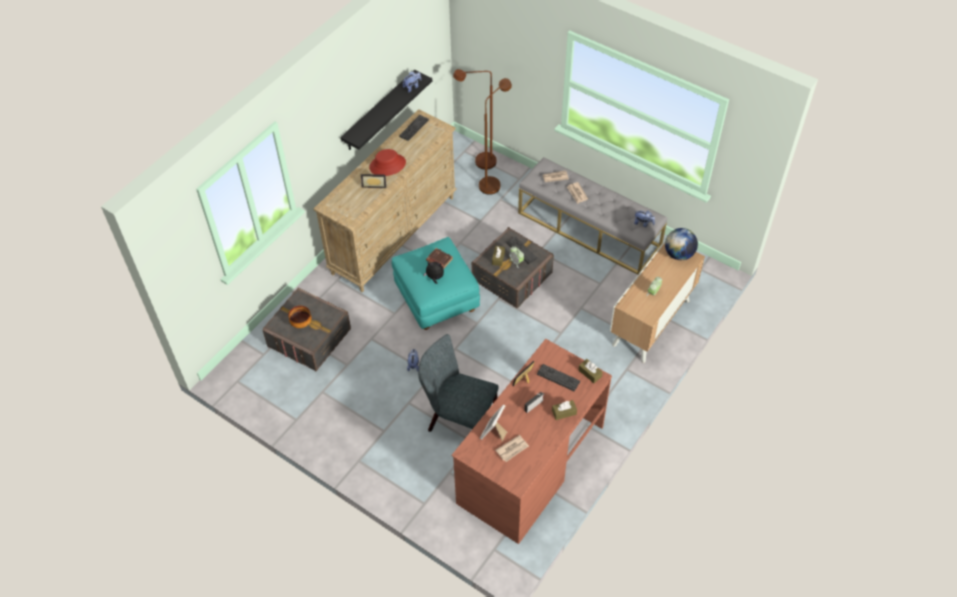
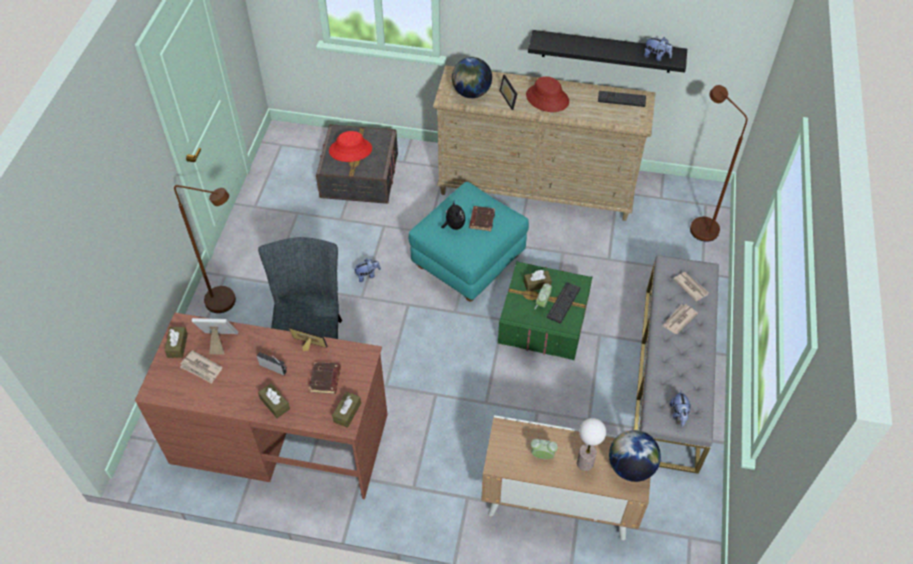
camera: 65 degrees right, 0 degrees up
bowl [288,306,311,328] -> red hat [329,131,372,162]
grey storage box [472,227,554,308] -> green storage box [498,260,592,360]
brown floor lamp [479,78,512,195] -> brown floor lamp moved to [174,185,236,313]
keyboard [537,364,580,391] -> brown book [309,362,341,394]
none -> brown tissue box [165,327,188,358]
none -> globe [452,57,492,98]
none -> table lamp [577,418,606,471]

